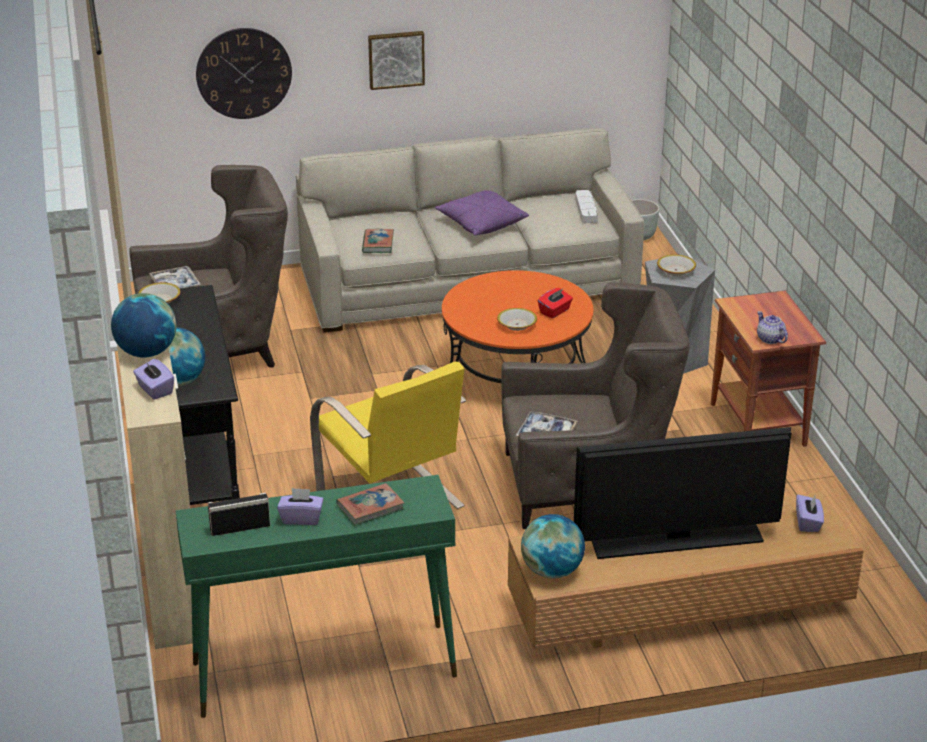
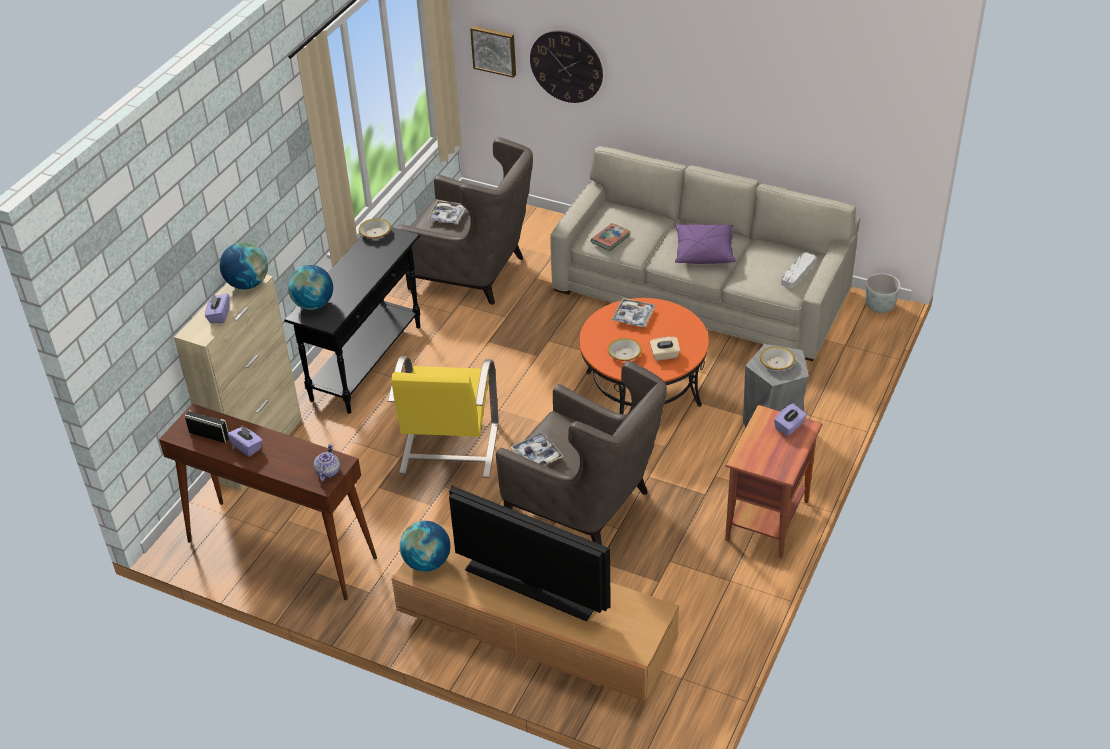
camera: 40 degrees right, 10 degrees up
green console table [176,475,457,718] -> brown console table [159,403,377,600]
book [336,483,404,526] -> none
picture [368,31,425,90] -> picture moved to [470,26,516,78]
red tissue box [538,288,573,318] -> beige tissue box [649,337,680,361]
teapot [757,311,788,344] -> teapot moved to [313,444,340,481]
purple tissue box [796,494,824,532] -> purple tissue box moved to [774,403,807,436]
none -> tray [611,298,655,328]

